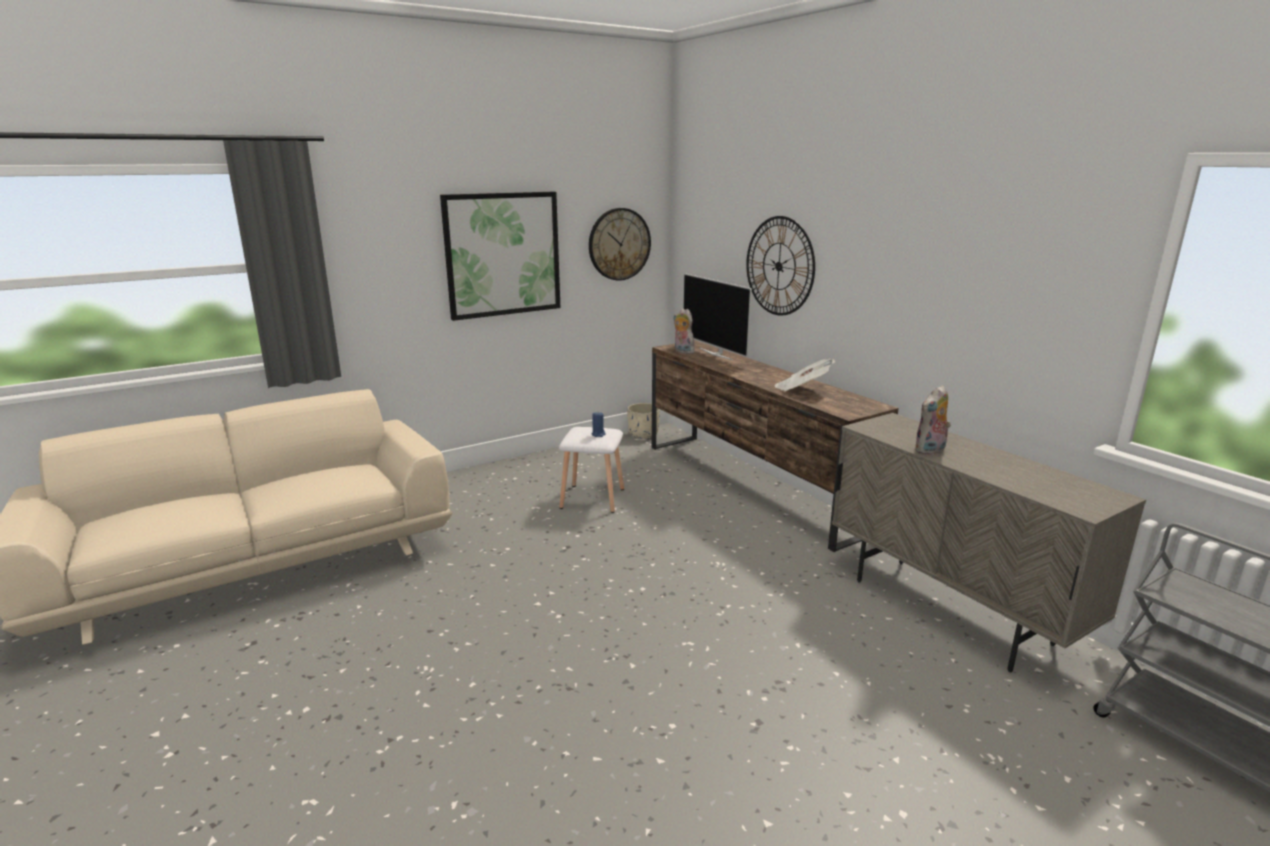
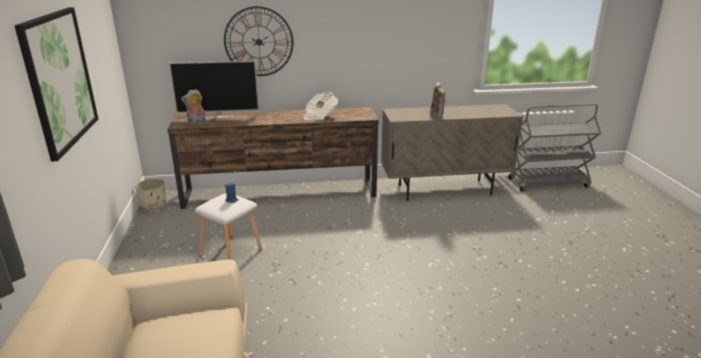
camera: 65 degrees left, 5 degrees up
wall clock [589,208,651,281] -> none

